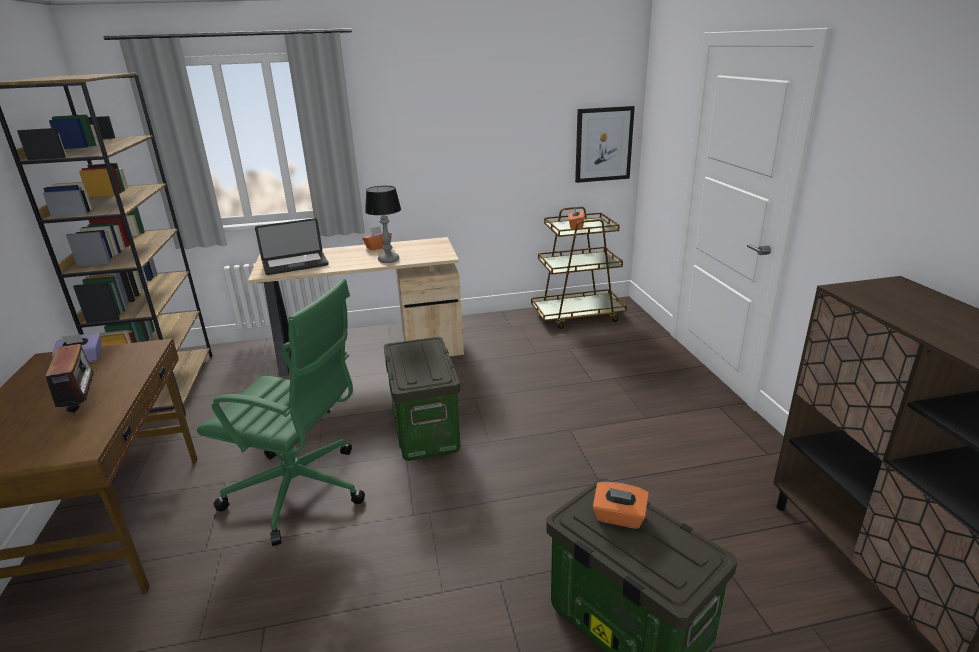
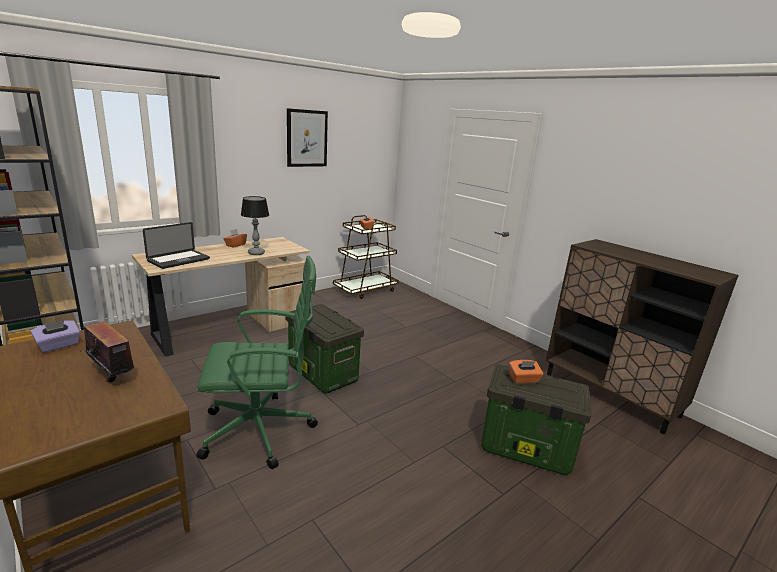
camera: 30 degrees left, 5 degrees down
picture [575,106,635,183] -> picture moved to [287,108,328,167]

